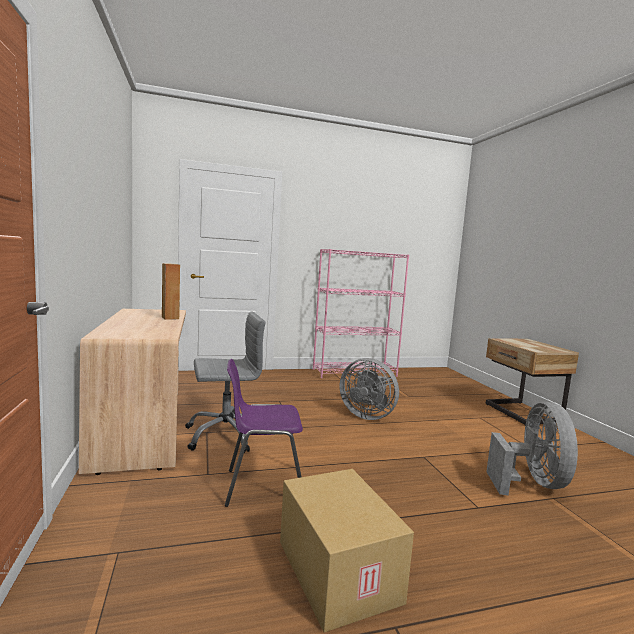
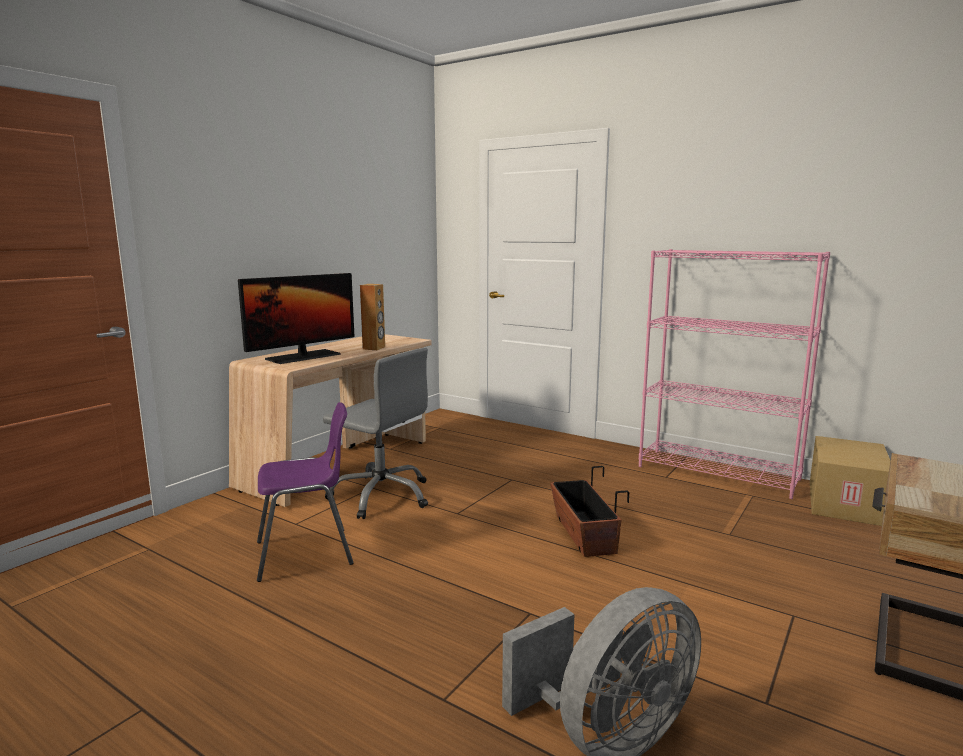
camera: 50 degrees right, 5 degrees up
purple chair [225,359,303,507] -> purple chair turned 120 degrees clockwise [257,402,354,582]
cardboard box [280,469,414,633] -> cardboard box moved to [810,436,891,526]
grey fan [340,358,399,420] -> planter [550,466,629,557]
none -> monitor [238,273,355,364]

